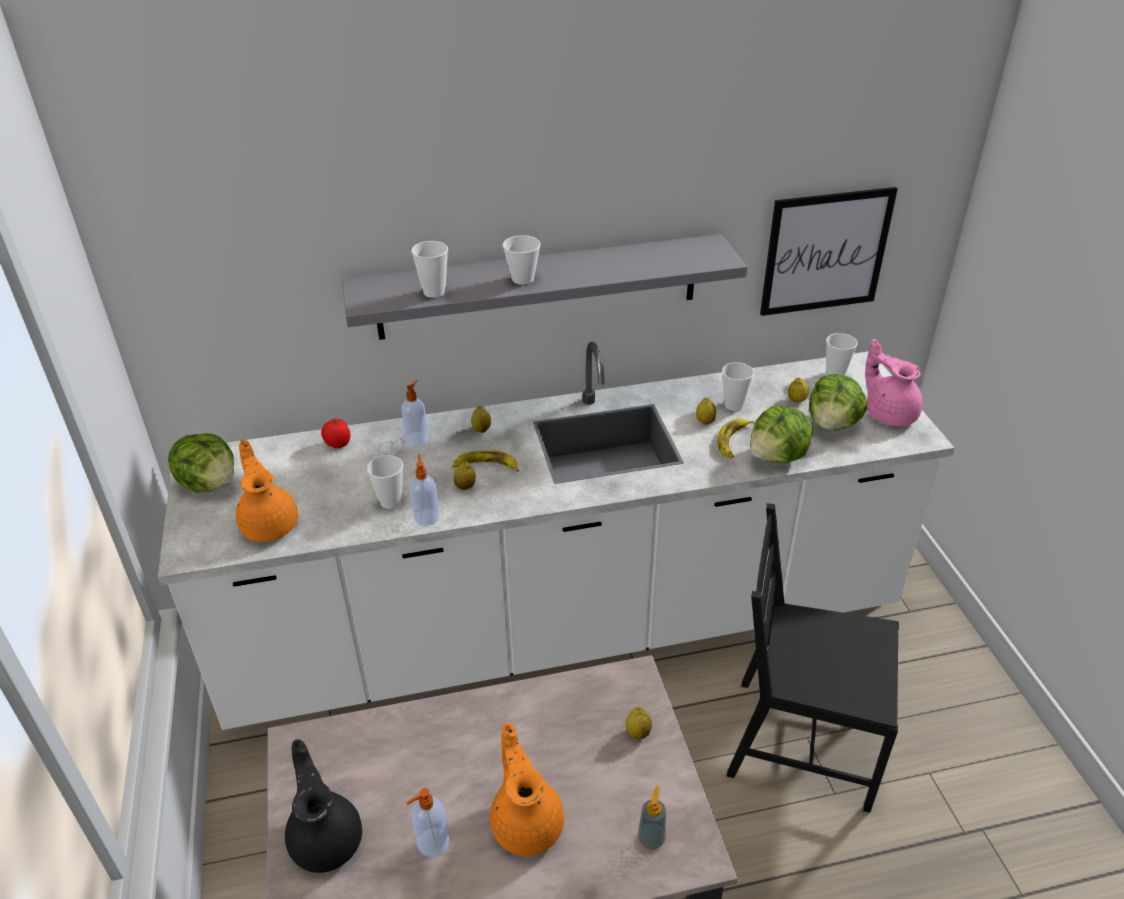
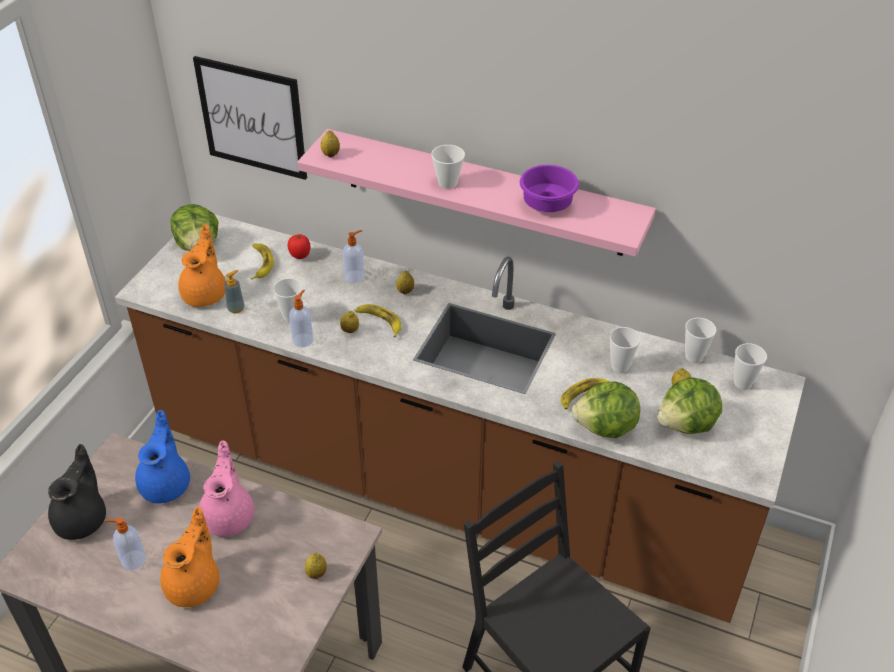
camera: 35 degrees right, 5 degrees up
white counter [158,342,955,730] -> brown counter [115,214,806,623]
grey shelf [342,234,747,340] -> pink shelf [297,129,656,257]
cup [411,241,448,298] -> cup moved to [685,318,716,363]
soap dispenser [638,785,666,849] -> soap dispenser moved to [224,270,244,313]
lemon [696,397,716,425] -> lemon moved to [321,130,340,157]
picture [760,187,898,316] -> picture moved to [193,56,307,180]
pink teapot [865,339,923,426] -> pink teapot moved to [199,440,254,537]
none -> blue teapot [135,410,190,504]
none -> banana [251,243,274,280]
none -> purple bowl [520,165,579,212]

